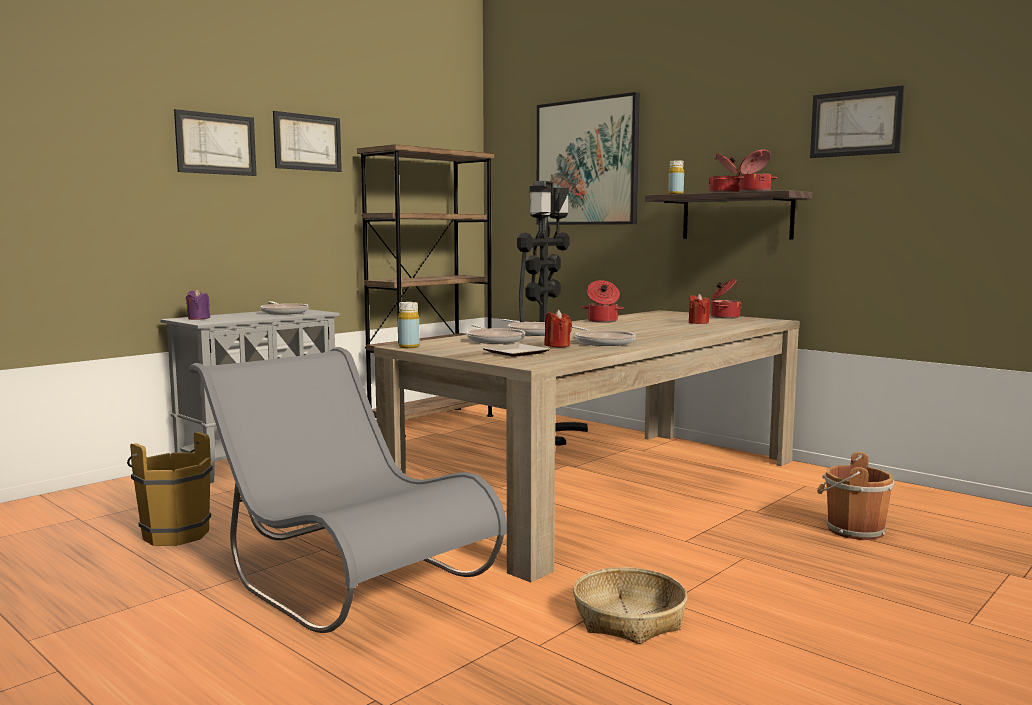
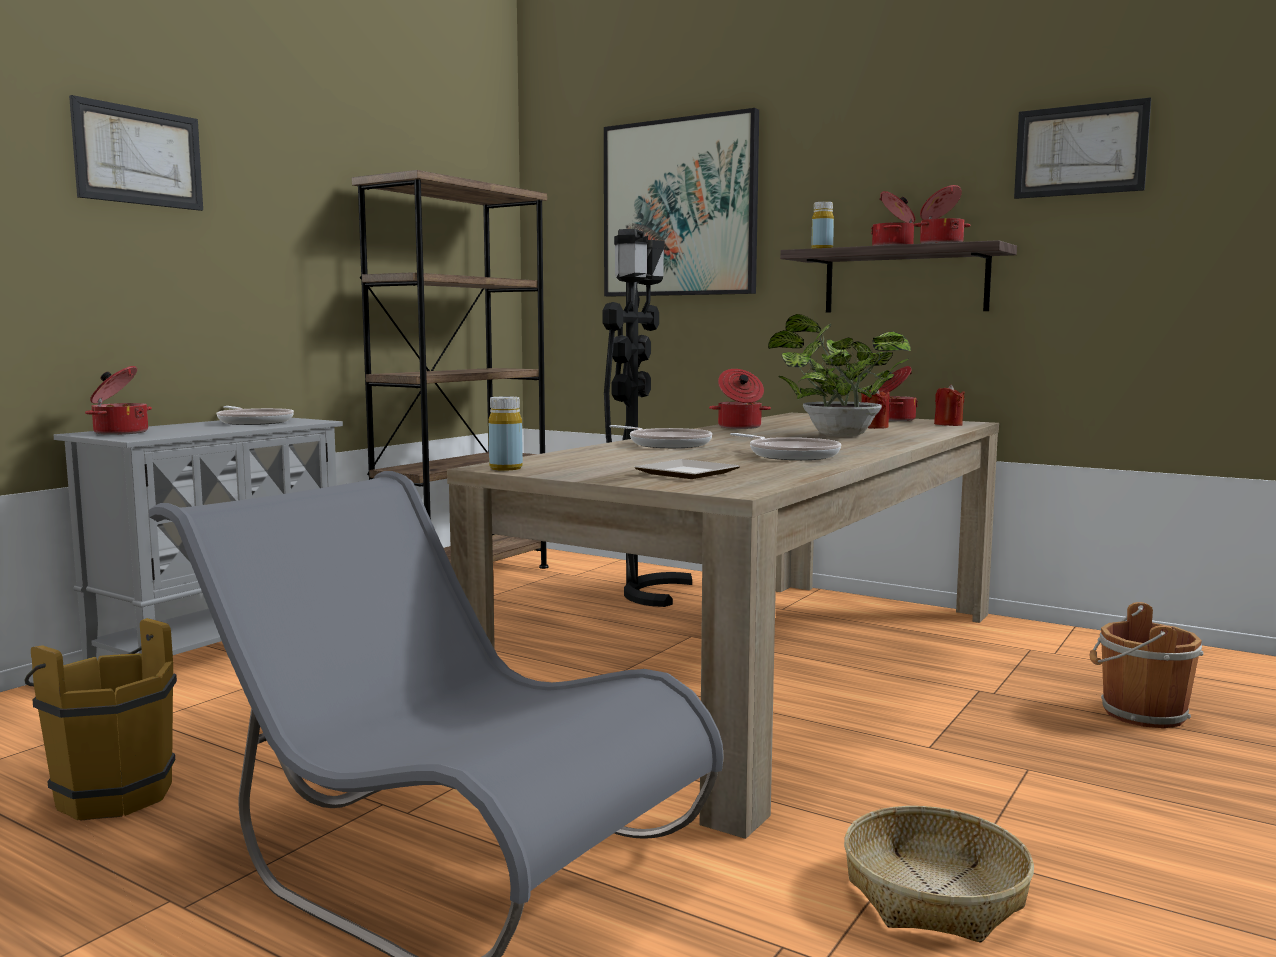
camera: 10 degrees left, 0 degrees up
purple candle [186,289,210,320] -> cooking pot [85,366,152,435]
picture [273,111,342,172] -> none
frying pan [466,324,525,344] -> none
red candle [544,309,572,347] -> red candle moved to [934,384,965,426]
none -> potted plant [768,314,911,437]

